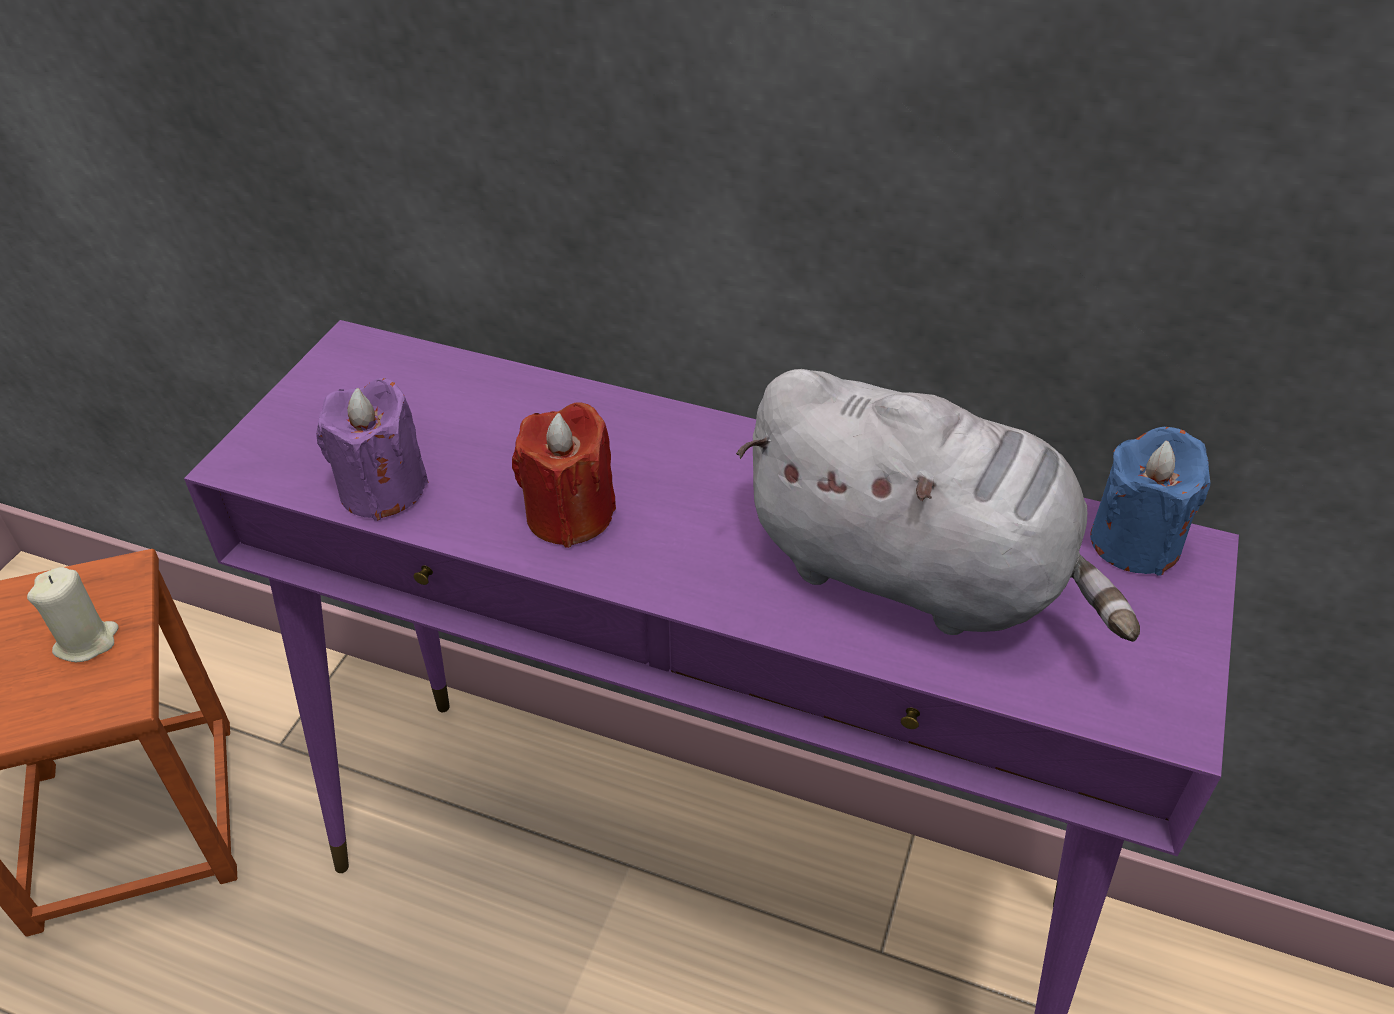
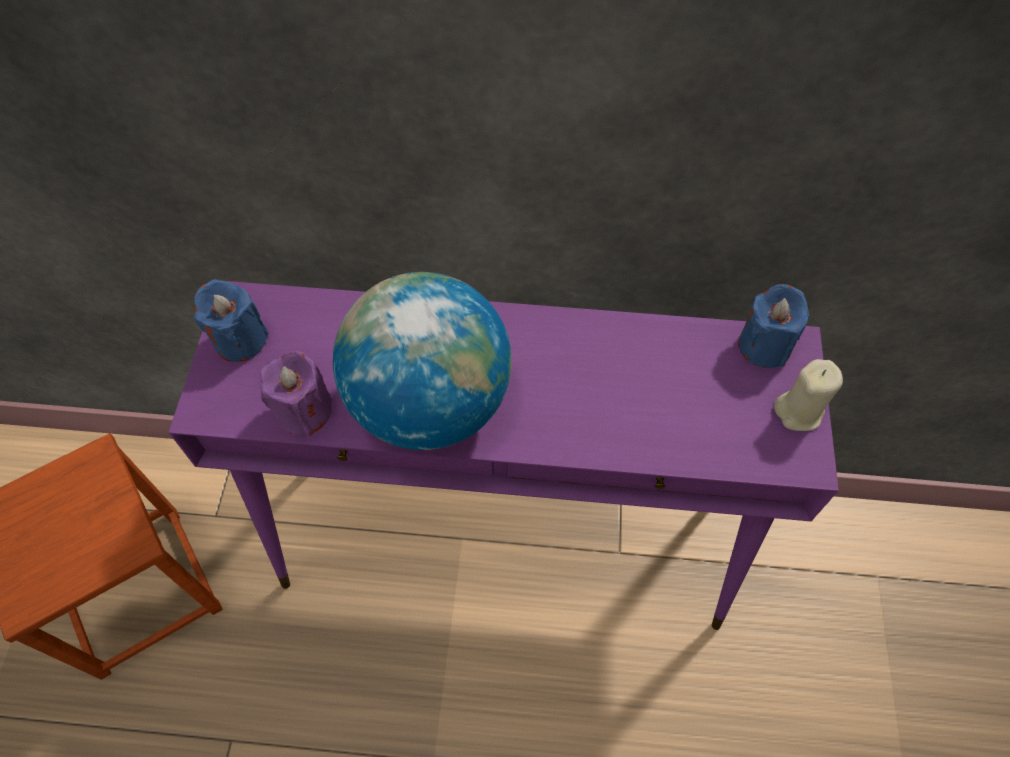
camera: 15 degrees left, 15 degrees up
beige candle [27,567,119,662] -> beige candle moved to [774,359,843,431]
red candle [512,402,616,548] -> globe [333,272,512,450]
grey plush toy [736,369,1140,642] -> none
none -> blue candle [194,279,269,362]

